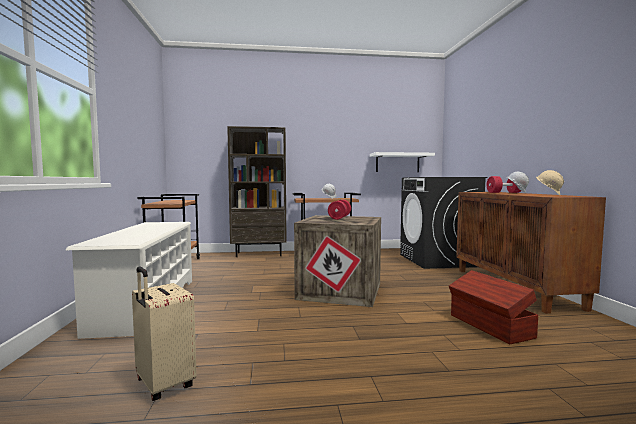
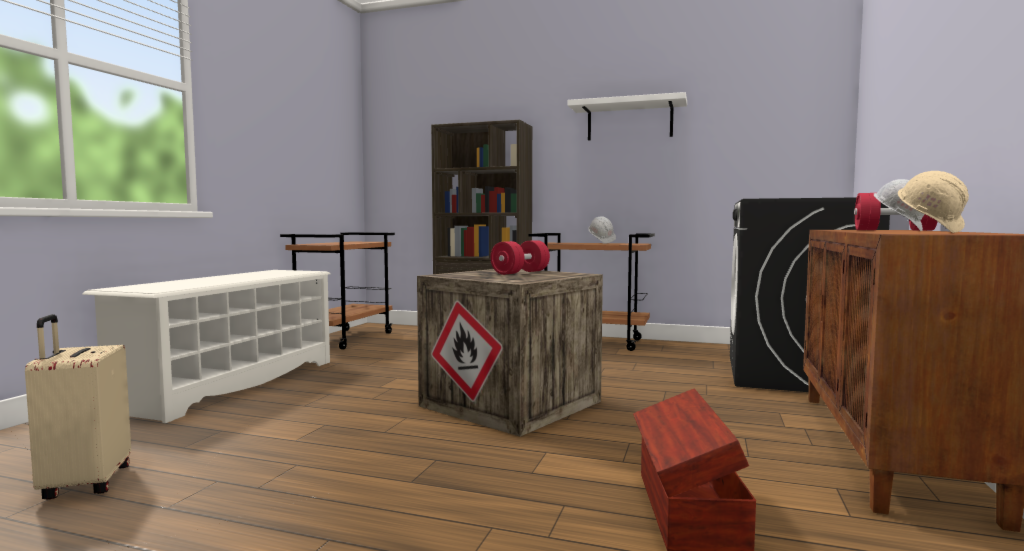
camera: 25 degrees right, 0 degrees up
white shelf [370,152,435,172] -> white shelf moved to [568,92,687,140]

